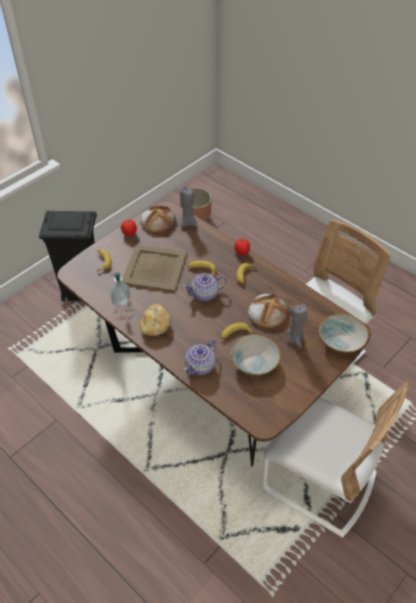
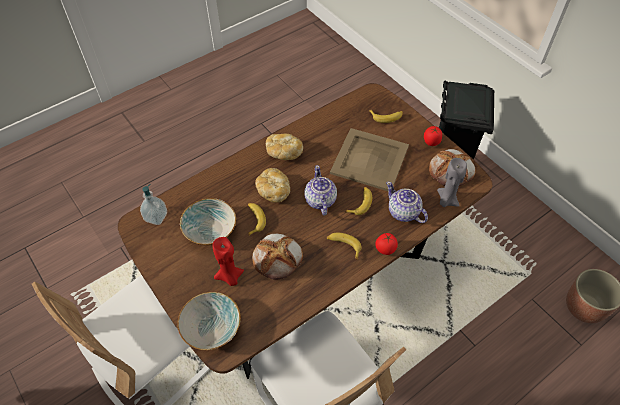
camera: 100 degrees right, 5 degrees up
soap dispenser [110,272,131,307] -> soap dispenser moved to [140,184,167,225]
teapot [183,339,216,375] -> teapot moved to [386,182,428,223]
grey candle [287,304,308,348] -> red candle [213,237,244,286]
none -> bread [255,168,290,203]

